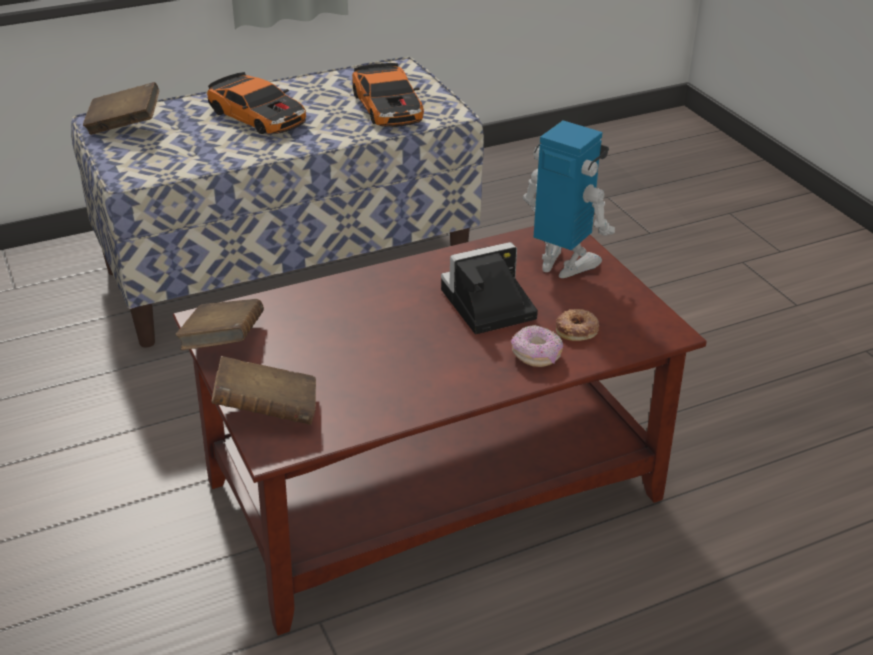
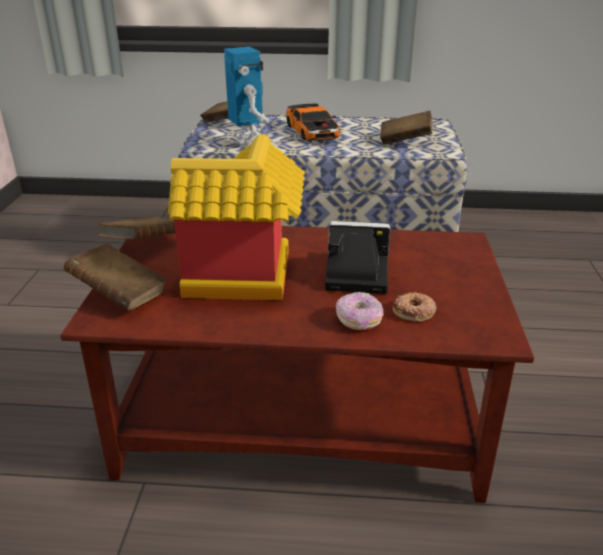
camera: 30 degrees right, 5 degrees down
toy car [352,63,424,127] -> brown book [380,111,433,145]
toy robot [523,120,615,278] -> toy robot moved to [224,47,274,148]
none -> toy house [168,134,305,300]

